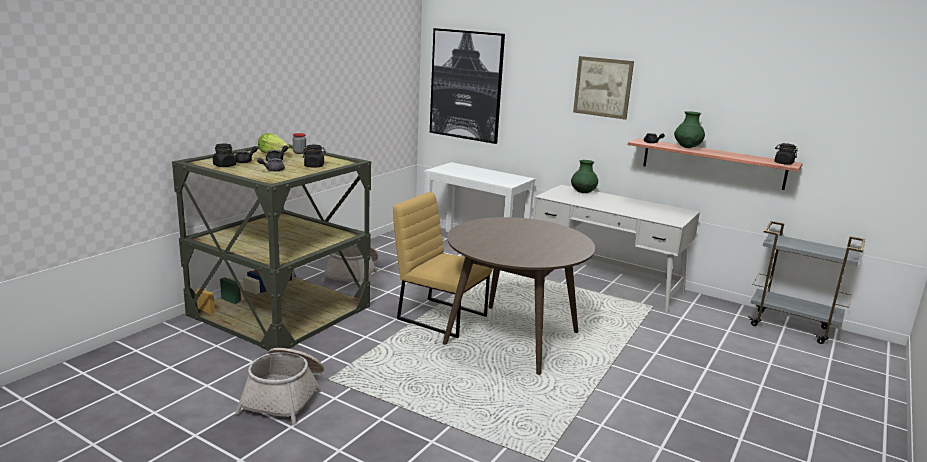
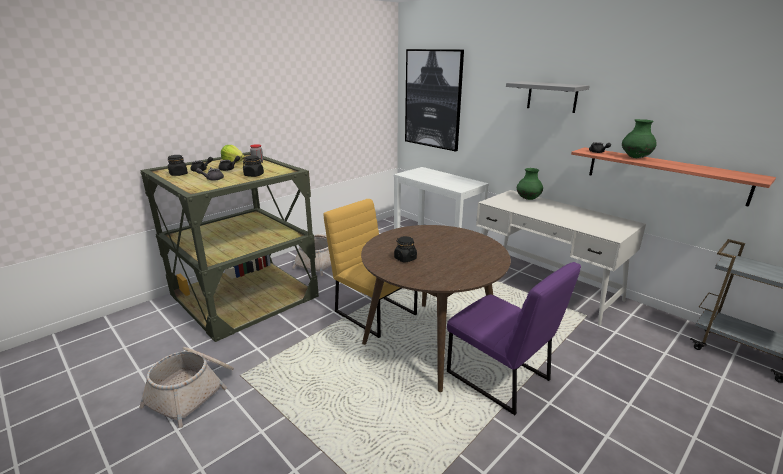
camera: 15 degrees right, 5 degrees up
picture [573,56,634,120] -> grey shelf [506,81,590,113]
black jar [774,143,798,165] -> black jar moved to [394,236,417,263]
none -> purple chair [447,262,581,415]

